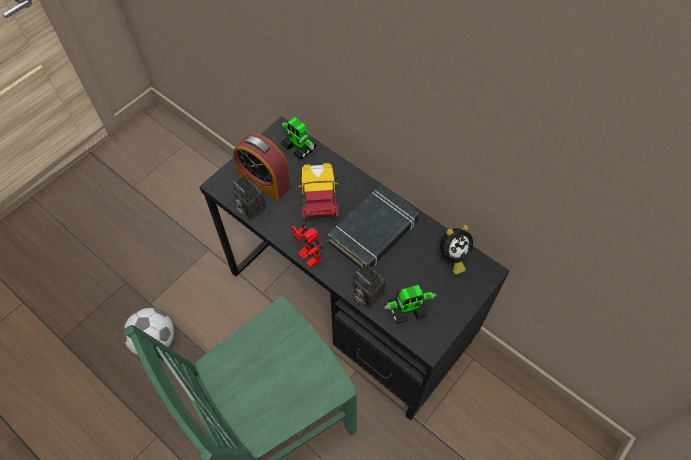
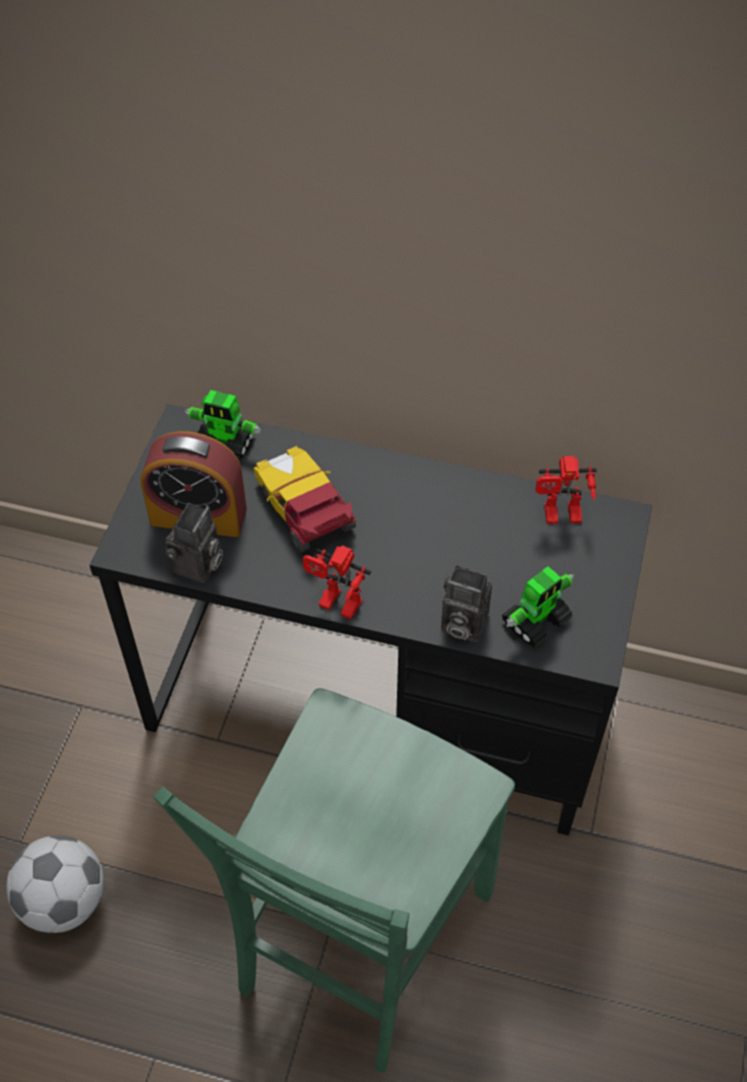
camera: 25 degrees left, 5 degrees down
camera [233,176,266,220] -> camera turned 90 degrees counterclockwise [166,503,223,583]
black book [327,184,419,268] -> none
alarm clock [440,225,473,274] -> toy robot [535,456,597,524]

